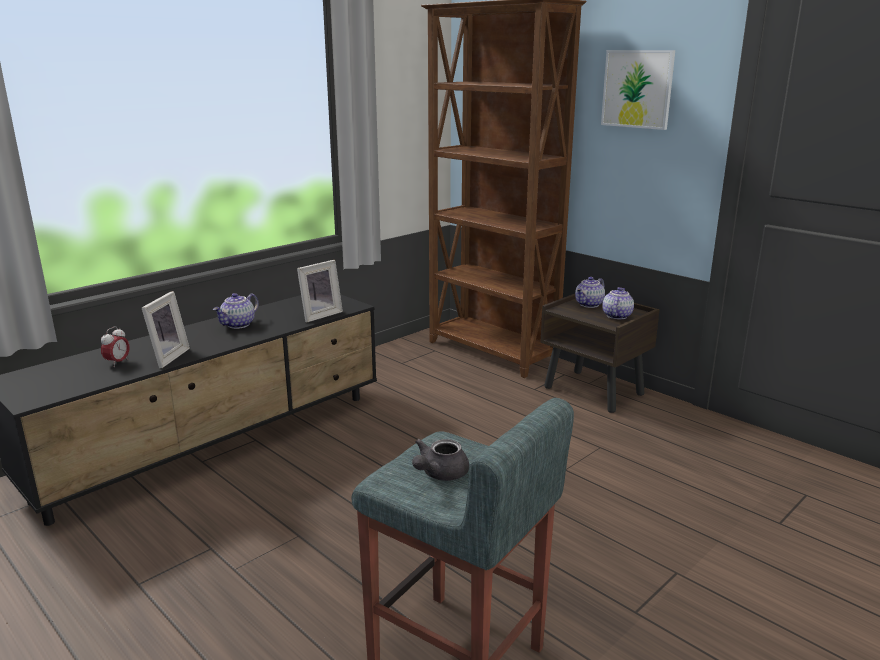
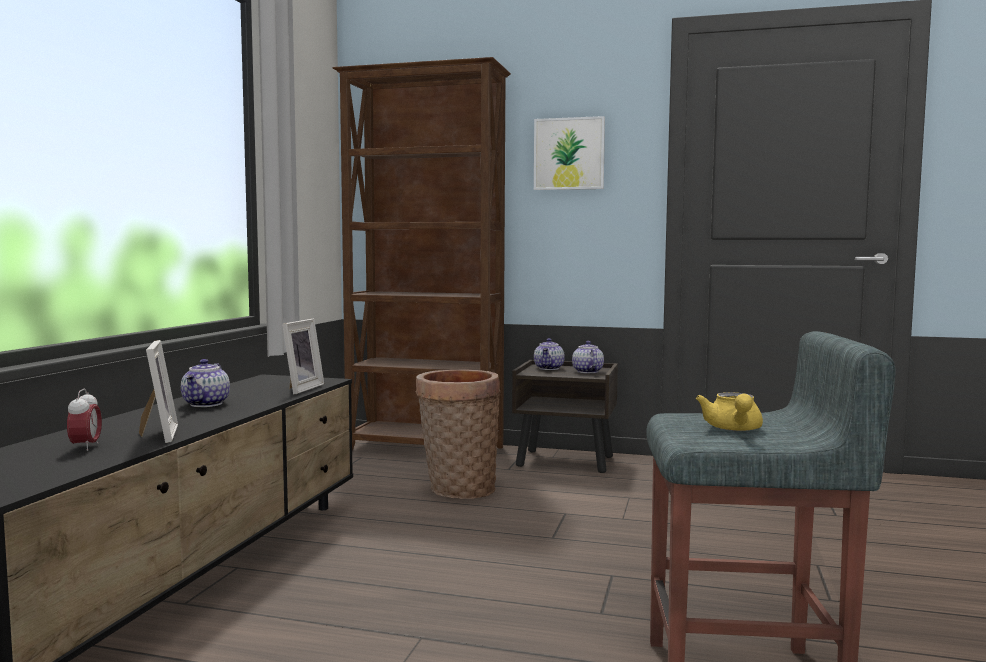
camera: 30 degrees left, 15 degrees down
grey teapot [412,439,469,481] -> yellow teapot [696,392,763,431]
none -> basket [416,369,500,499]

